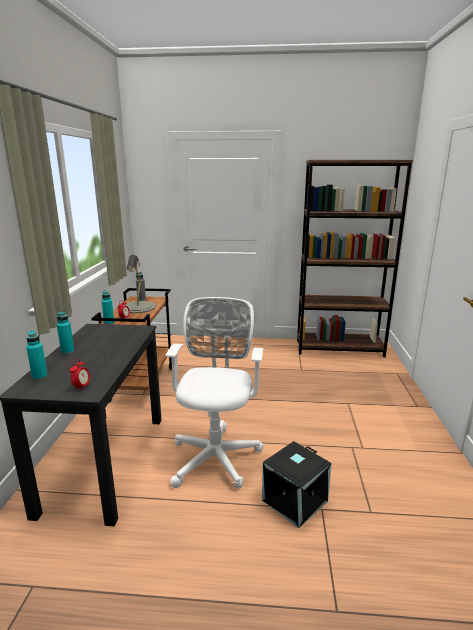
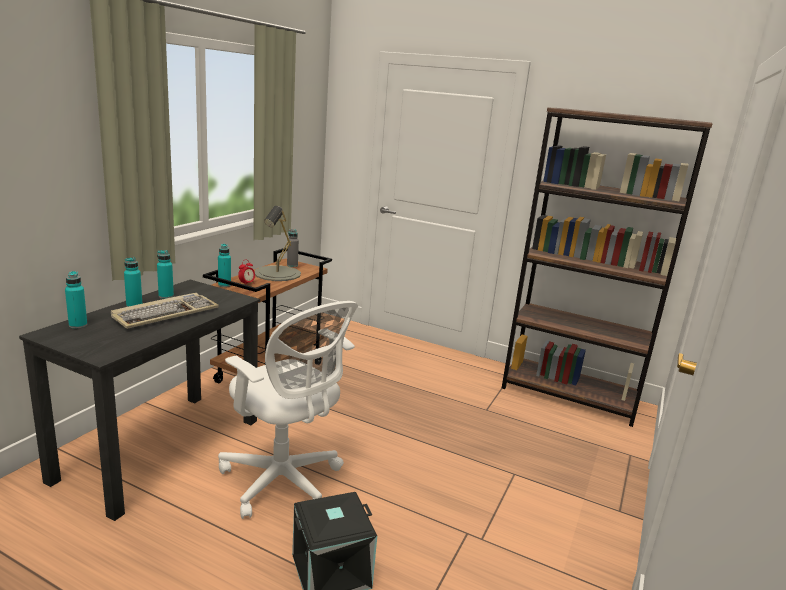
camera: 20 degrees right, 0 degrees up
alarm clock [69,359,90,388] -> none
white office chair [166,297,264,488] -> white office chair turned 105 degrees clockwise [218,301,358,519]
none -> keyboard [111,293,219,329]
none -> turquoise bottle [157,250,174,299]

